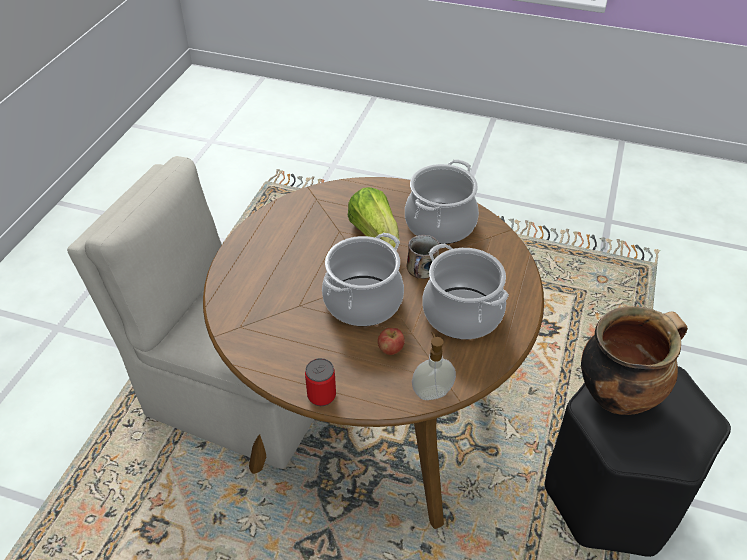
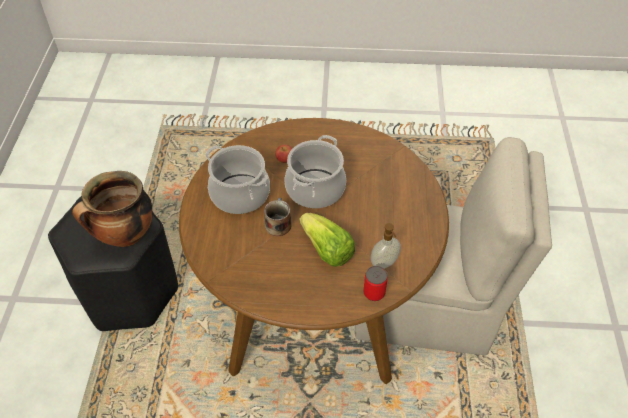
camera: 165 degrees right, 5 degrees up
can [305,358,336,406] -> can moved to [363,266,388,301]
cooking pot [405,160,479,244] -> none
soap dispenser [412,332,456,400] -> soap dispenser moved to [371,223,401,269]

